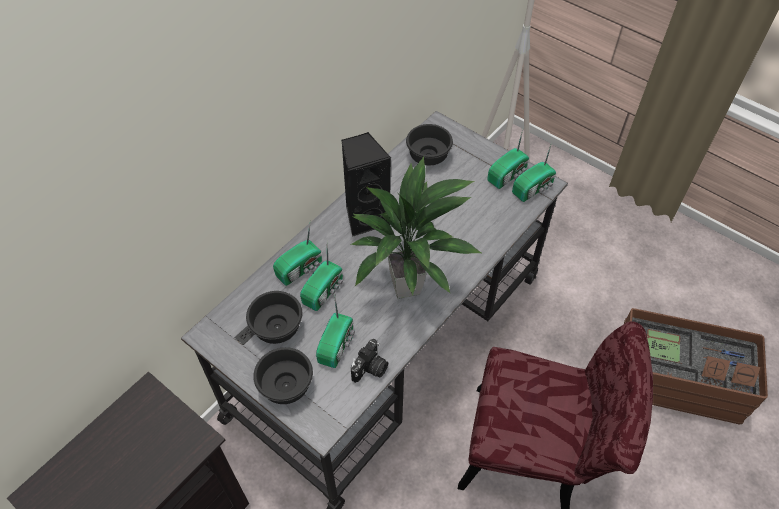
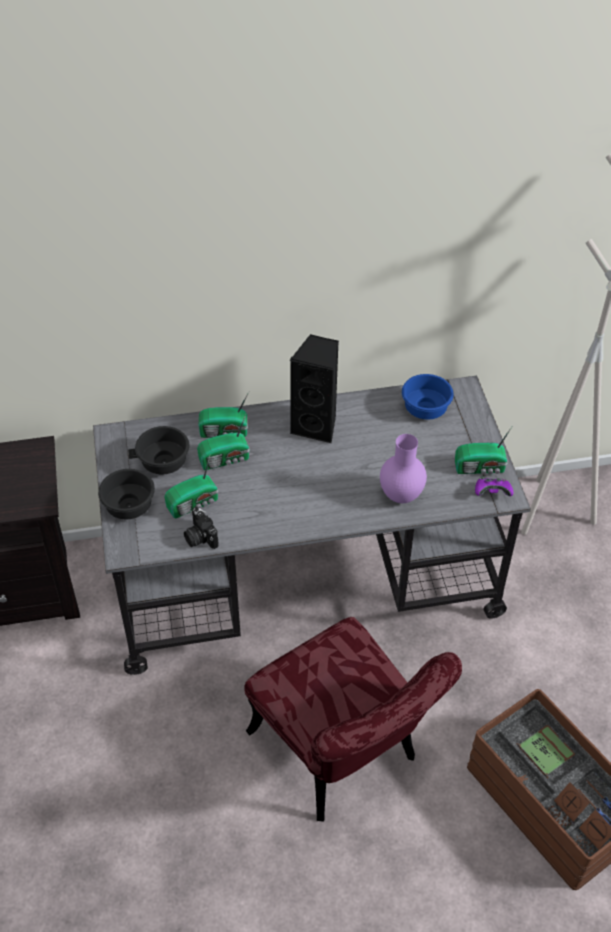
camera: 40 degrees right, 5 degrees down
potted plant [351,157,481,299] -> none
camera [351,339,388,383] -> camera turned 75 degrees clockwise [184,507,219,549]
black bowl [406,124,453,165] -> blue bowl [402,374,454,419]
radio [512,142,557,202] -> purple game controller [475,476,514,496]
none -> purple vase [380,434,427,503]

